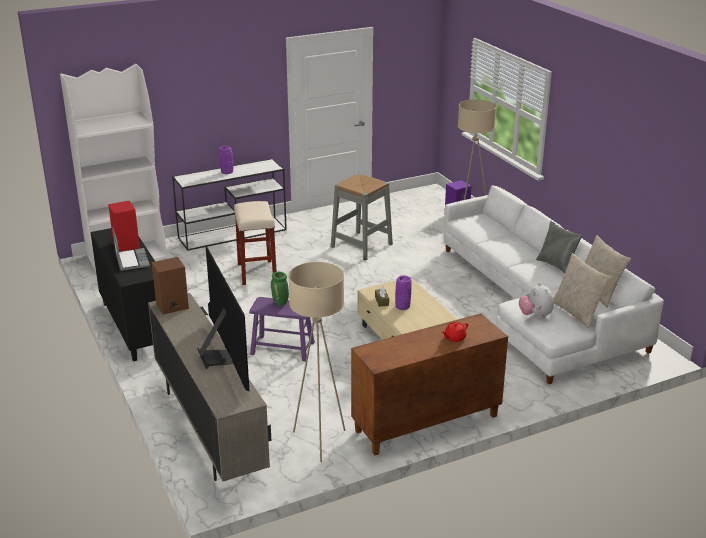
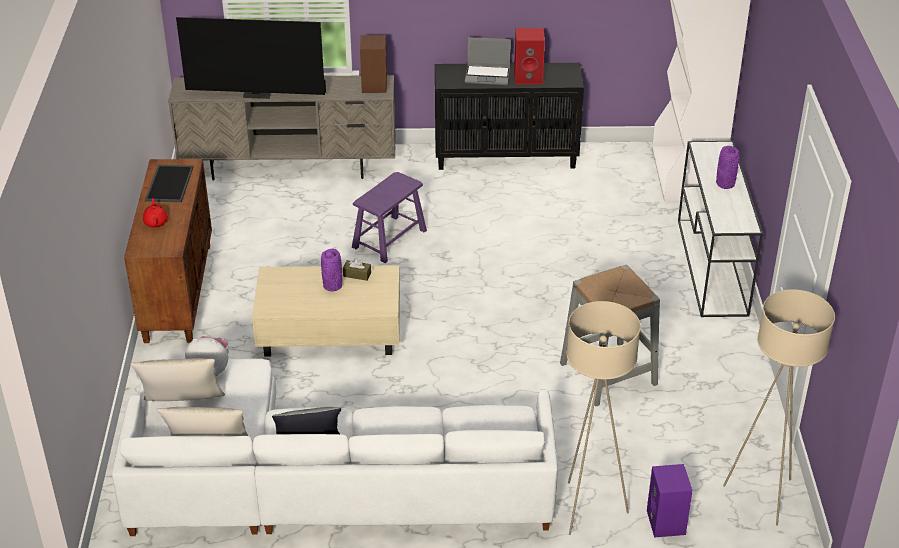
camera: 115 degrees right, 10 degrees up
beige stool [234,201,277,285] -> none
green vase [271,272,289,306] -> none
beige floor lamp [288,262,345,462] -> beige floor lamp moved to [723,289,835,526]
none -> tray [145,165,193,202]

